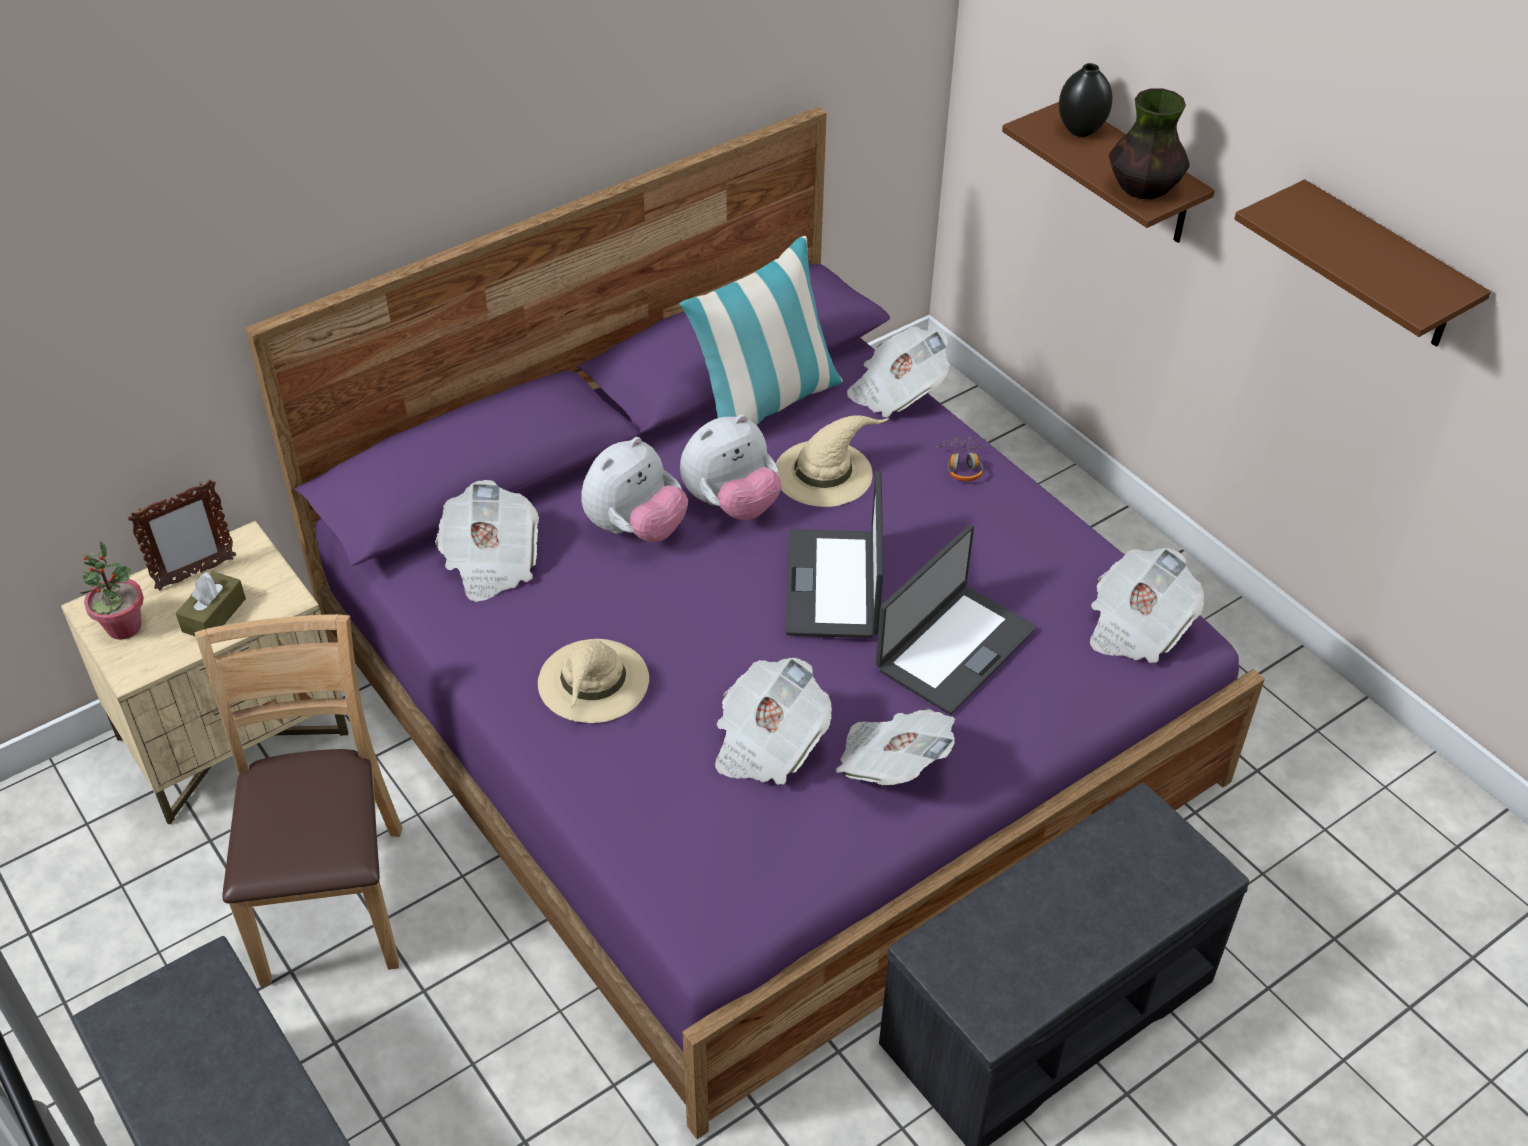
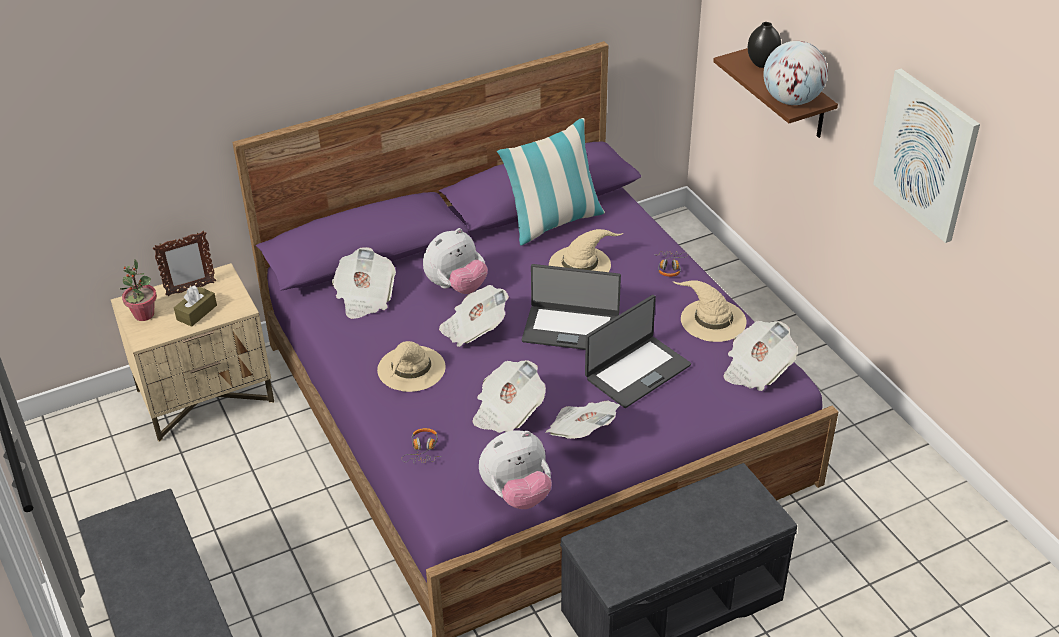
camera: 10 degrees right, 5 degrees down
brown chair [195,614,403,986] -> none
plush toy [680,414,782,520] -> plush toy moved to [479,430,552,509]
laptop [785,471,884,638] -> laptop turned 90 degrees counterclockwise [522,264,621,350]
newspaper [847,326,950,418] -> newspaper moved to [439,285,509,347]
vase [1109,88,1190,199] -> globe [763,41,828,105]
brown shelf [1234,179,1491,347] -> picture [873,69,980,243]
none -> headphones [401,428,442,463]
none -> beige hat [673,280,747,342]

